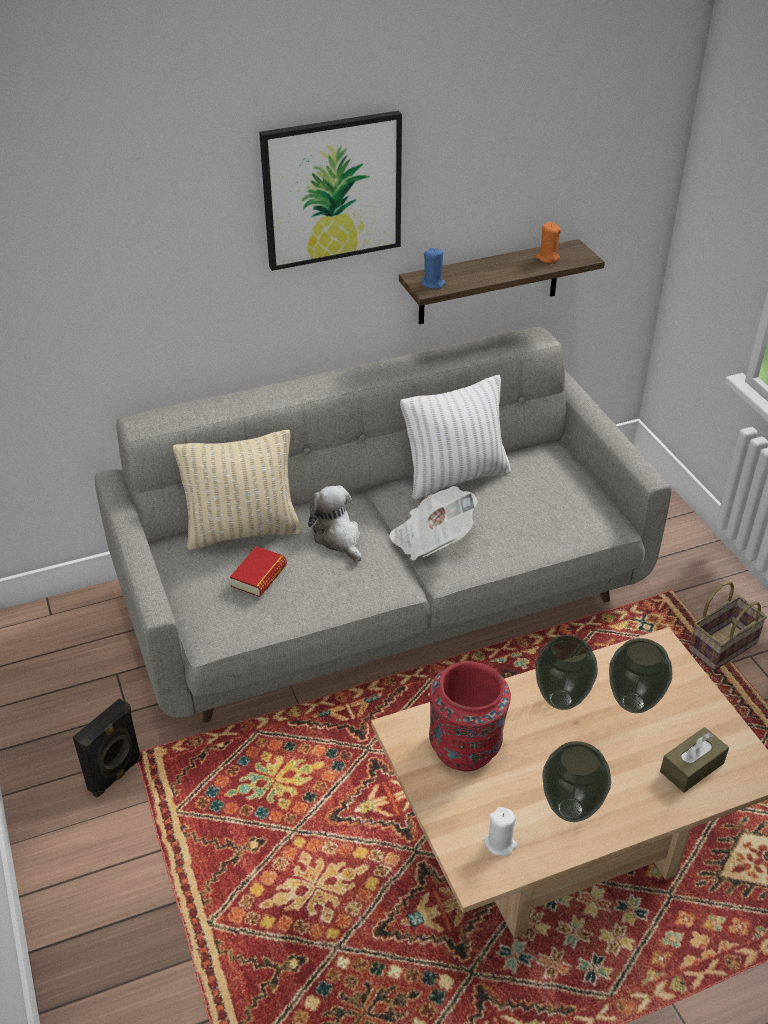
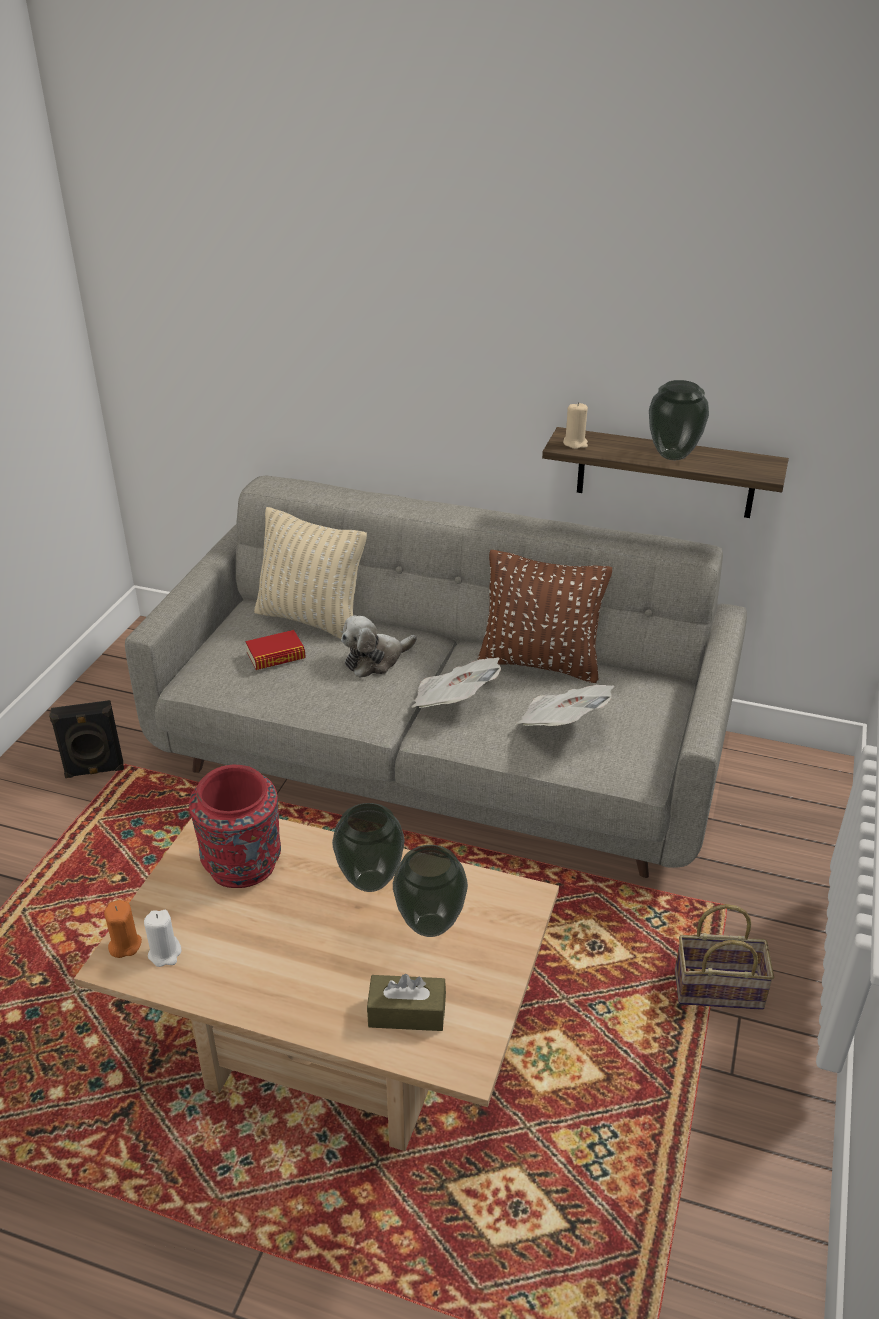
camera: 40 degrees right, 5 degrees down
picture [259,111,402,271] -> none
plush toy [308,485,362,562] -> plush toy turned 135 degrees counterclockwise [341,616,417,678]
white pillow [400,375,511,500] -> brown pillow [477,550,612,683]
blue candle [421,248,446,289] -> beige candle [563,402,588,449]
orange candle [535,222,561,263] -> orange candle moved to [104,900,142,958]
vase [542,741,611,822] -> vase moved to [649,380,709,460]
none -> newspaper [516,685,615,726]

